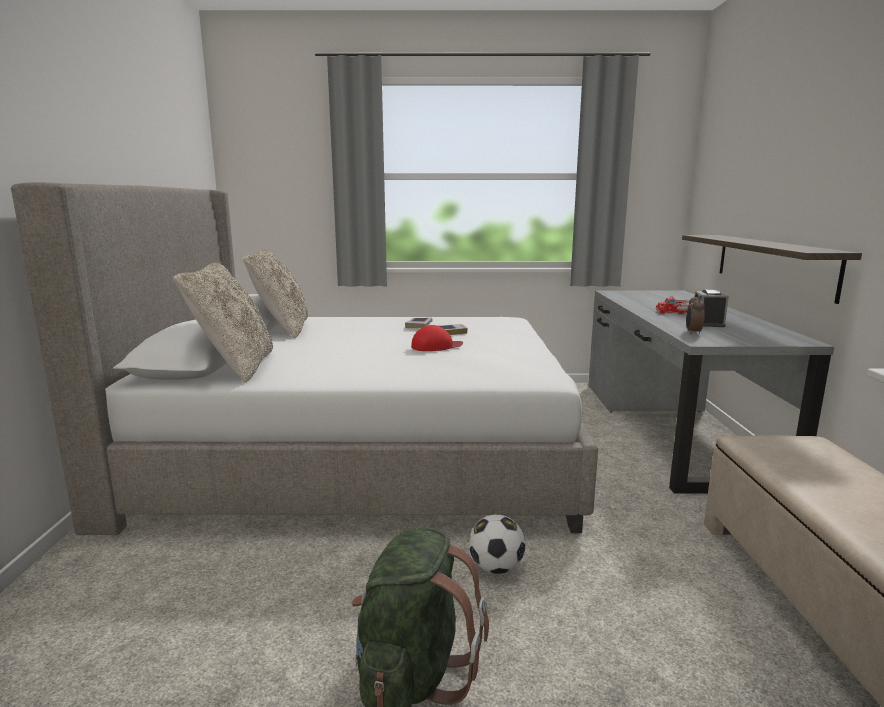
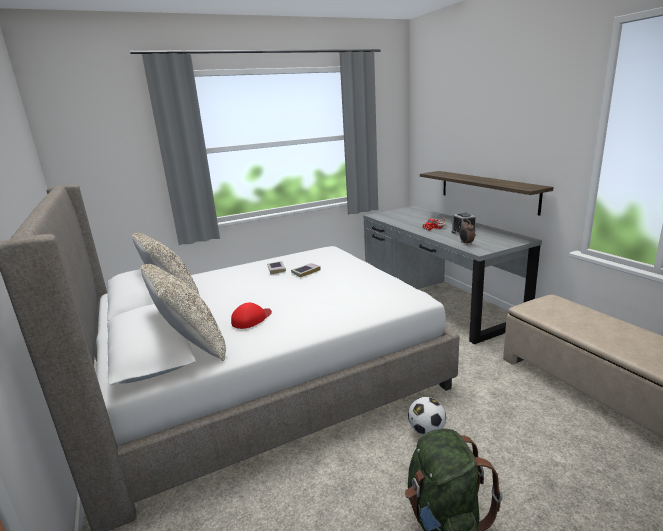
camera: 25 degrees left, 5 degrees up
red cap [411,325,463,351] -> red cap moved to [231,302,272,329]

